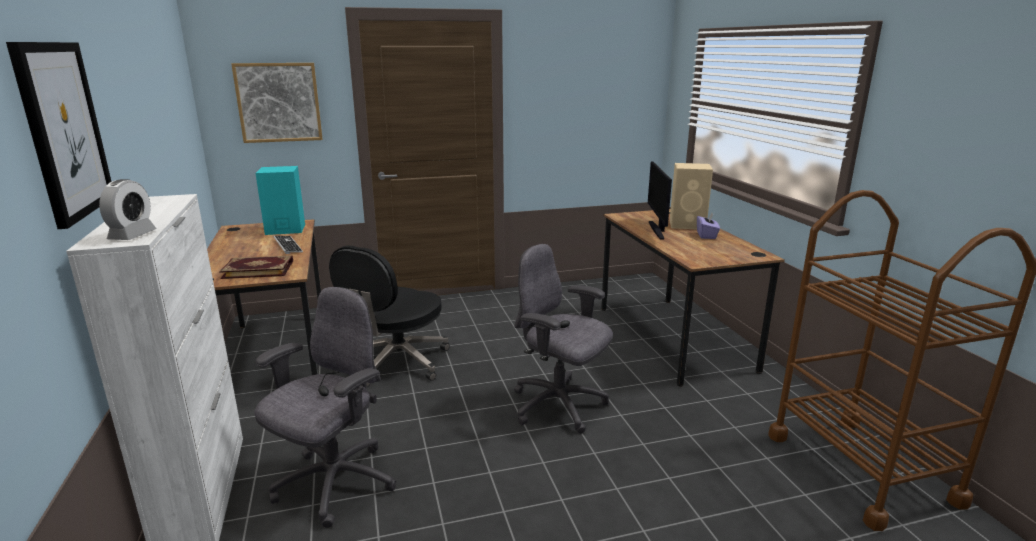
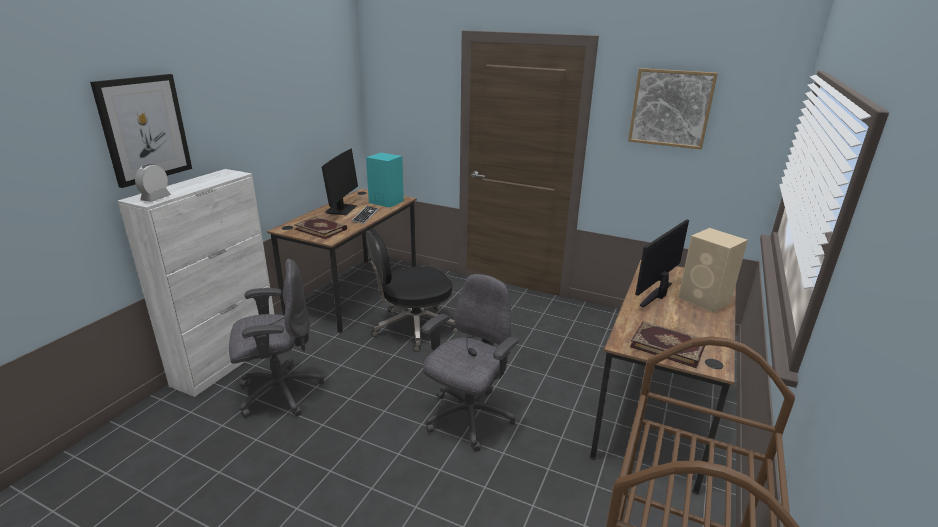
camera: 40 degrees right, 5 degrees up
alarm clock [99,179,157,240] -> alarm clock turned 150 degrees clockwise [135,164,171,202]
picture [231,63,323,143] -> picture moved to [628,68,718,149]
grey office chair [514,244,613,434] -> grey office chair turned 45 degrees clockwise [422,274,519,452]
purple tissue box [697,213,720,239] -> none
none -> monitor [322,149,358,215]
none -> book [630,321,705,368]

